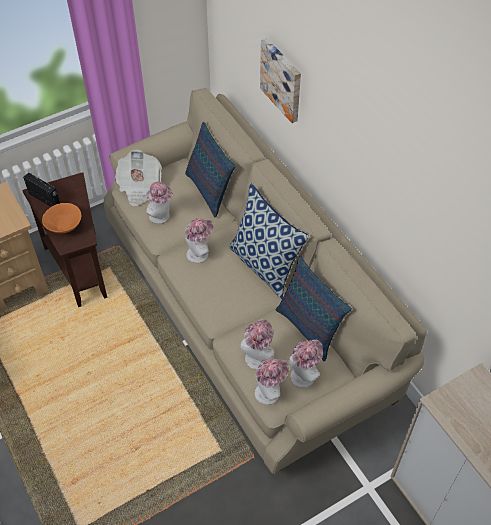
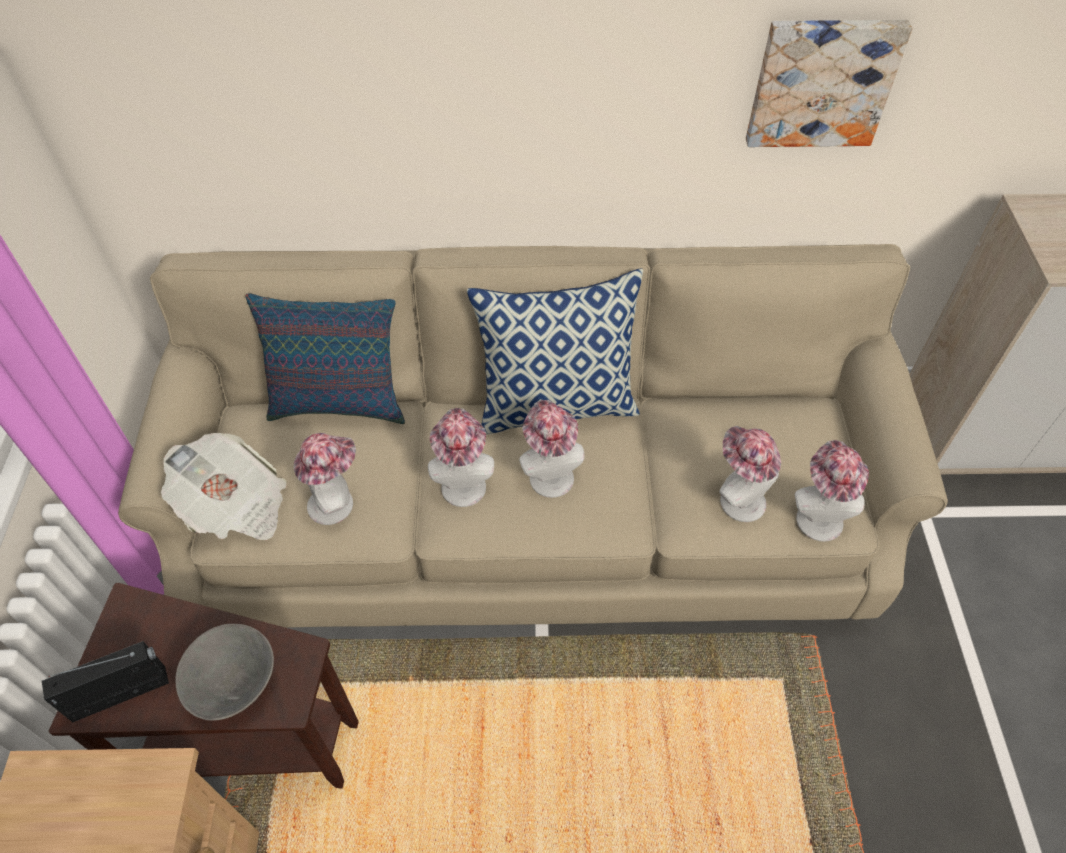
camera: 60 degrees left, 0 degrees up
orange bowl [42,203,81,233] -> grey bowl [175,624,274,721]
picture [260,38,301,123] -> picture moved to [746,20,913,147]
blue pillow [276,256,352,361] -> none
hat [289,340,323,388] -> hat moved to [519,400,585,498]

